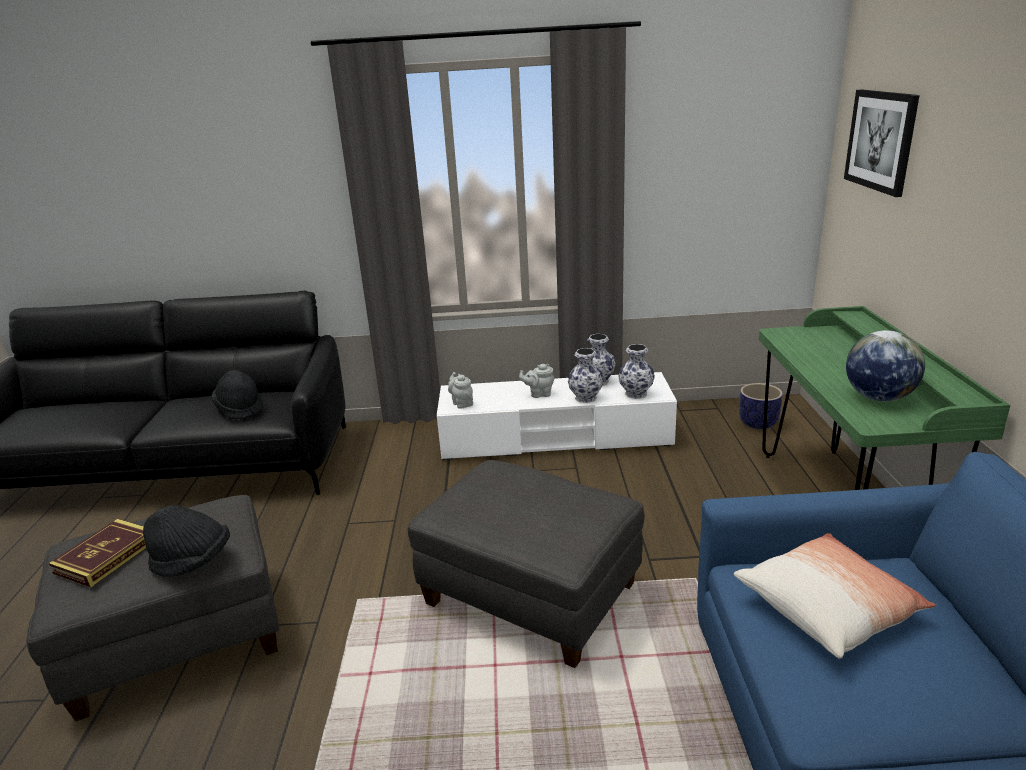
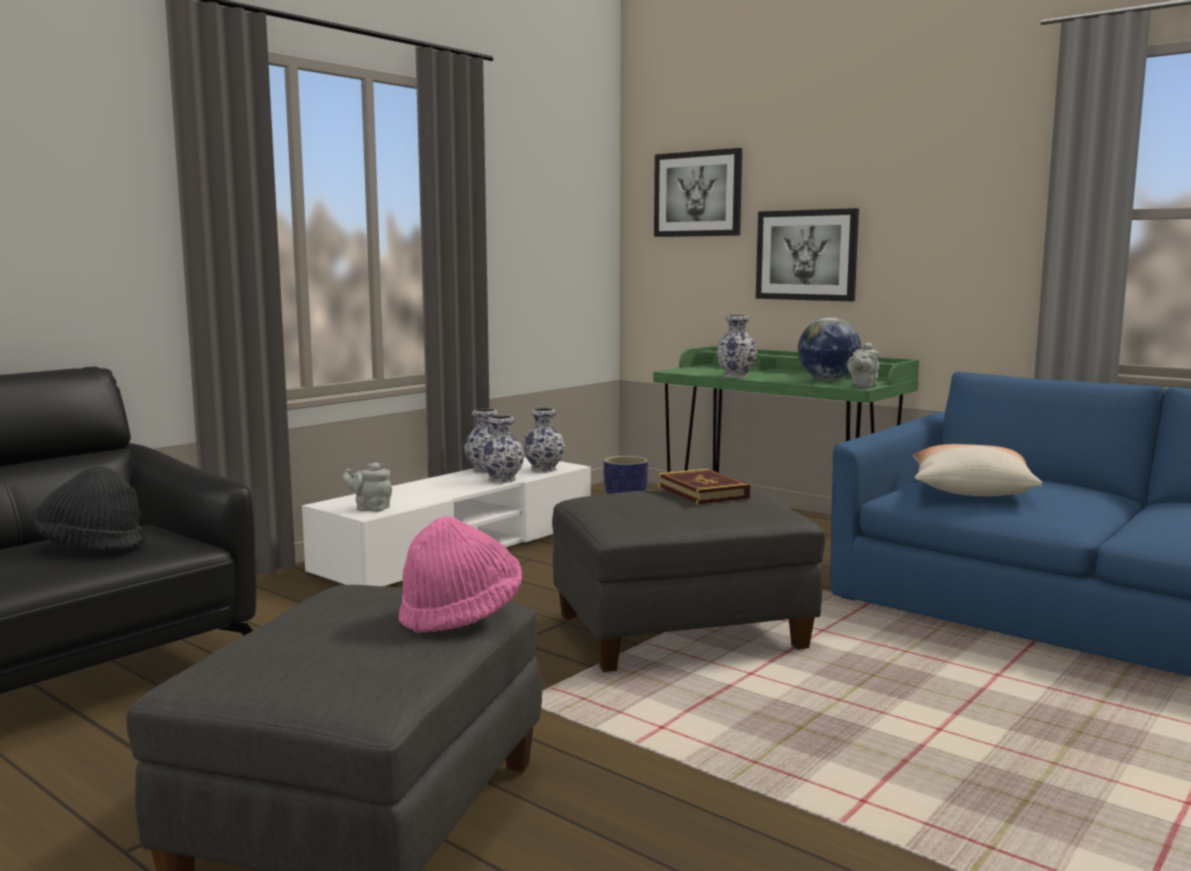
camera: 50 degrees left, 15 degrees down
book [49,519,146,588] -> book moved to [658,469,750,504]
black hat [143,505,230,577] -> pink hat [398,516,522,633]
grey teapot [519,364,554,398] -> grey teapot moved to [847,342,879,388]
none -> vase [716,315,758,378]
none -> picture [756,208,859,301]

